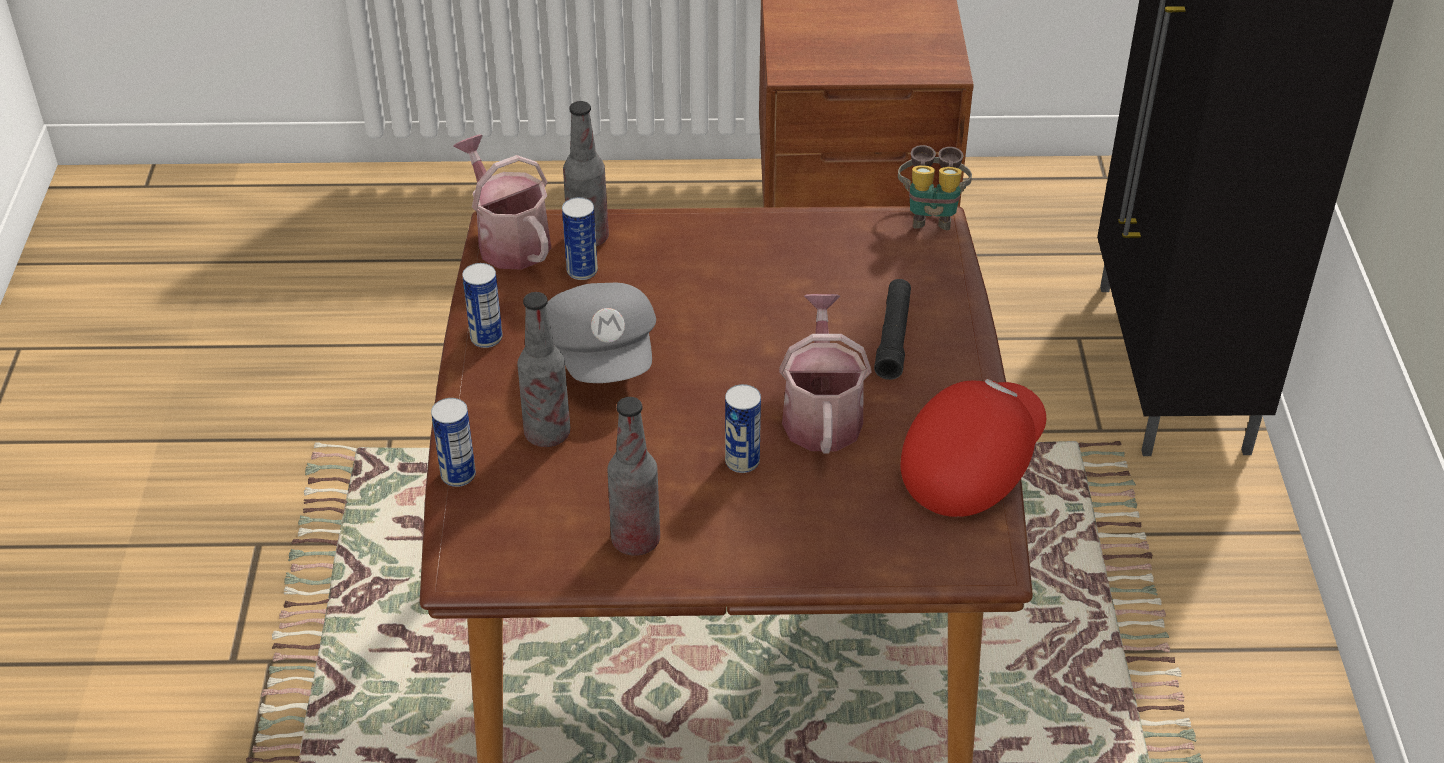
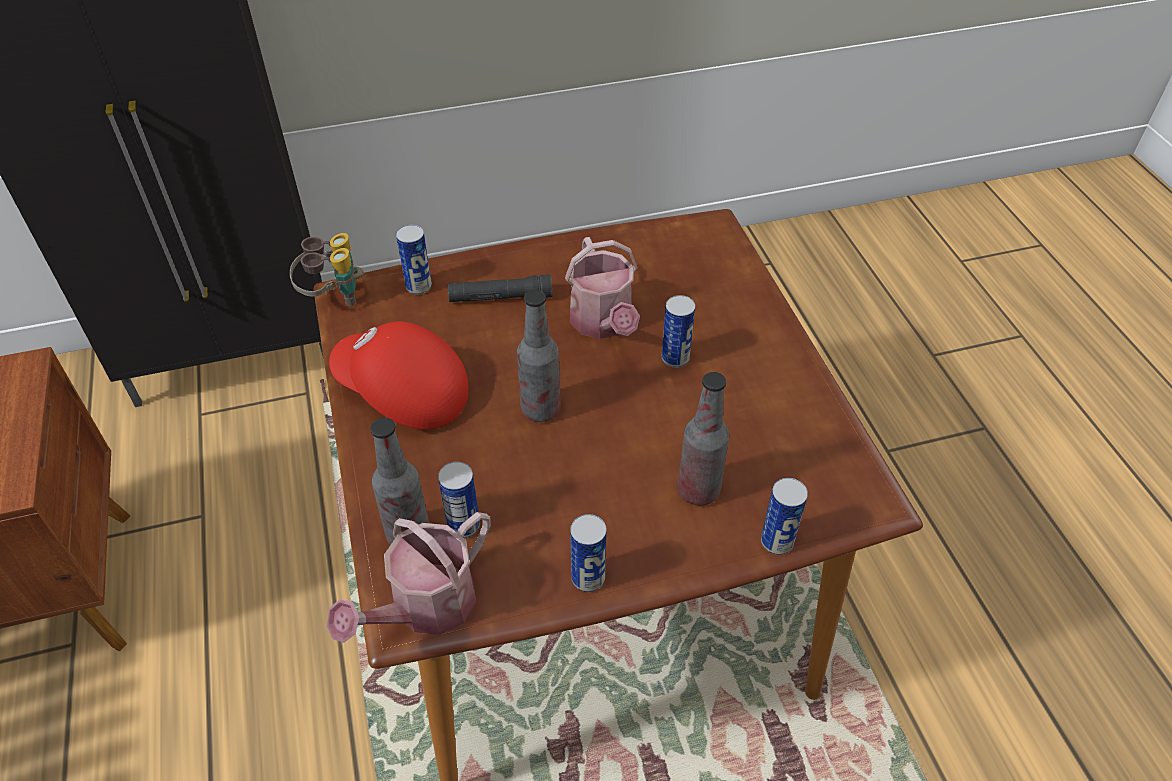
camera: 105 degrees left, 5 degrees up
grey cap [546,283,656,383] -> none
bottle [607,397,660,556] -> bottle moved to [517,290,561,422]
watering can [779,294,872,453] -> watering can turned 90 degrees counterclockwise [565,237,640,339]
red cap [900,379,1046,517] -> red cap moved to [329,321,469,429]
none -> can [396,225,432,295]

